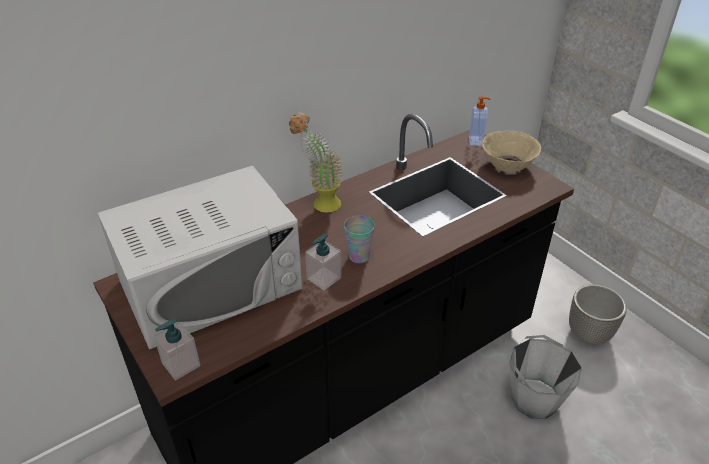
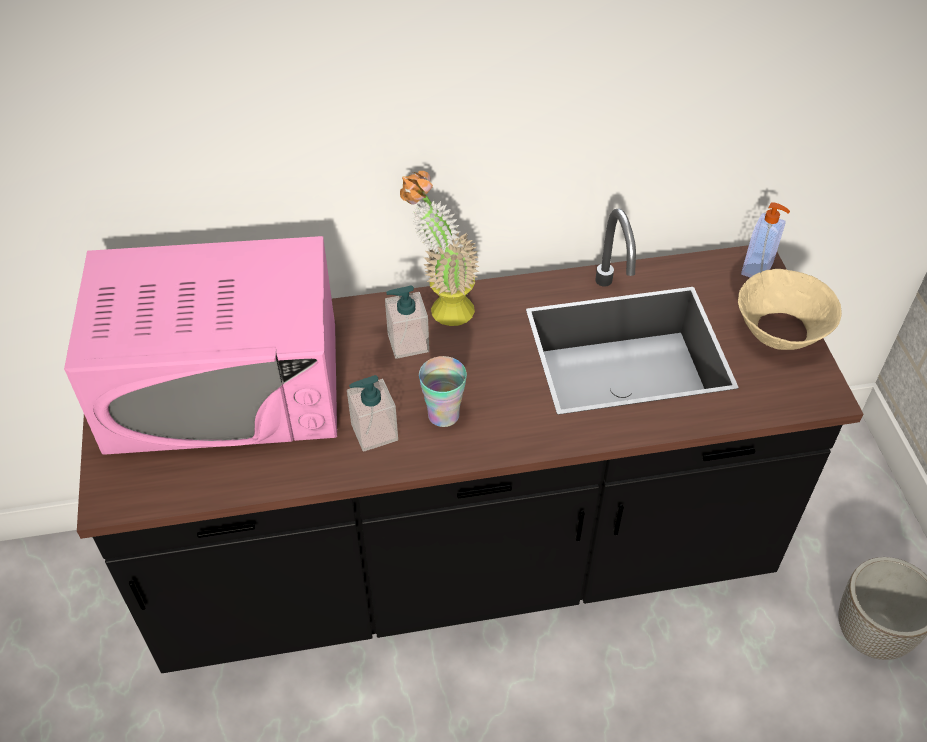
camera: 25 degrees right, 10 degrees up
white microwave [98,165,303,349] -> pink microwave [64,236,337,454]
soap dispenser [154,318,201,381] -> soap dispenser moved to [385,286,429,359]
grey bucket [509,335,582,419] -> none

